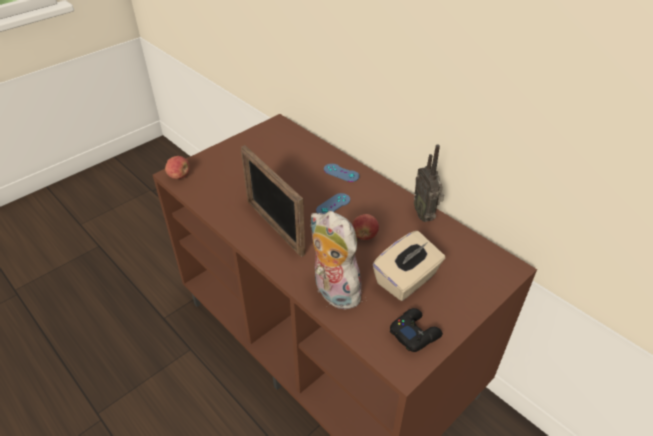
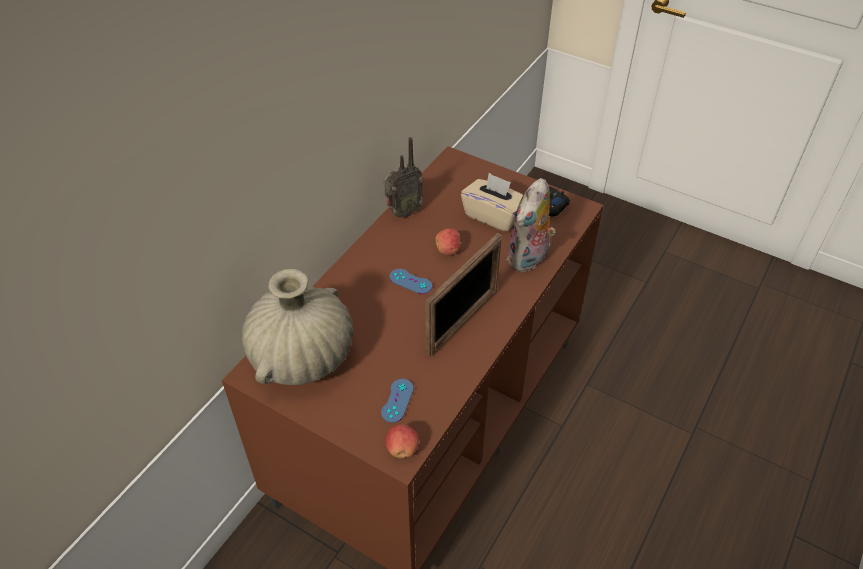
camera: 105 degrees left, 5 degrees up
blue game controller [324,164,359,182] -> blue game controller moved to [381,379,414,423]
none -> beige vase [242,269,354,385]

